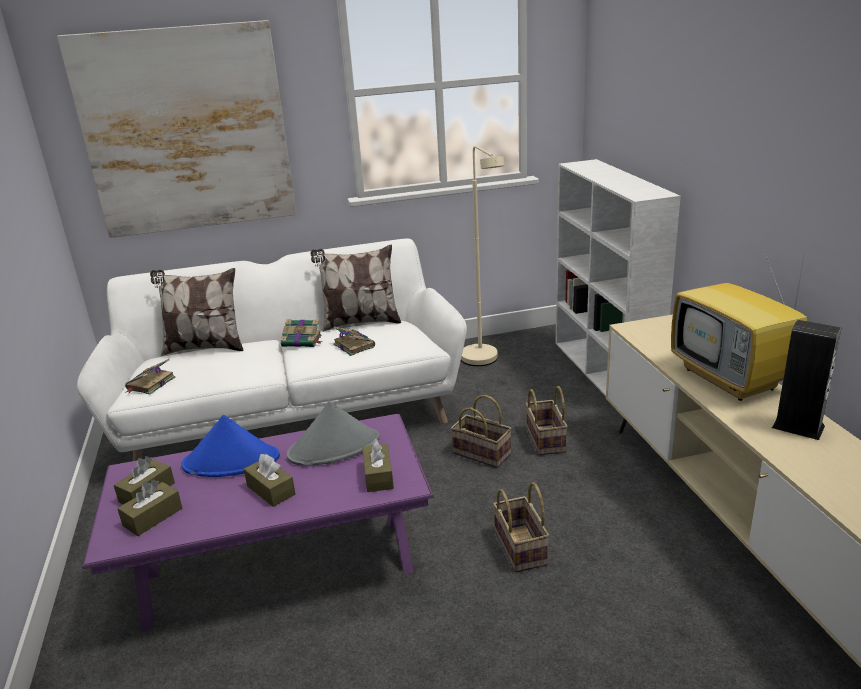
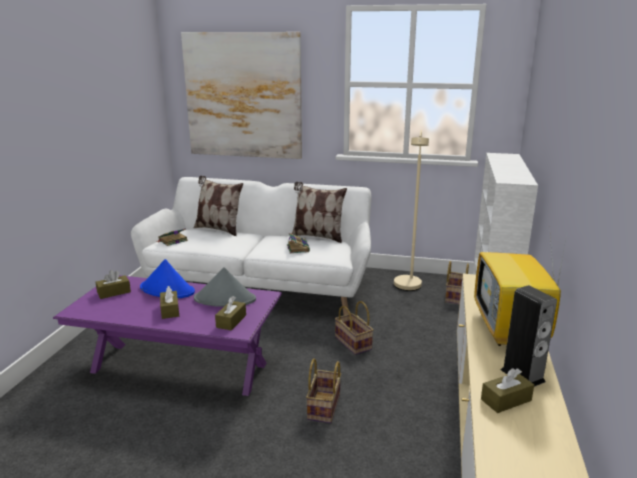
camera: 25 degrees right, 5 degrees down
brown tissue box [117,480,182,536] -> brown tissue box moved to [481,368,534,413]
book [281,320,323,347] -> none
basket [526,386,568,455] -> basket moved to [445,261,469,304]

